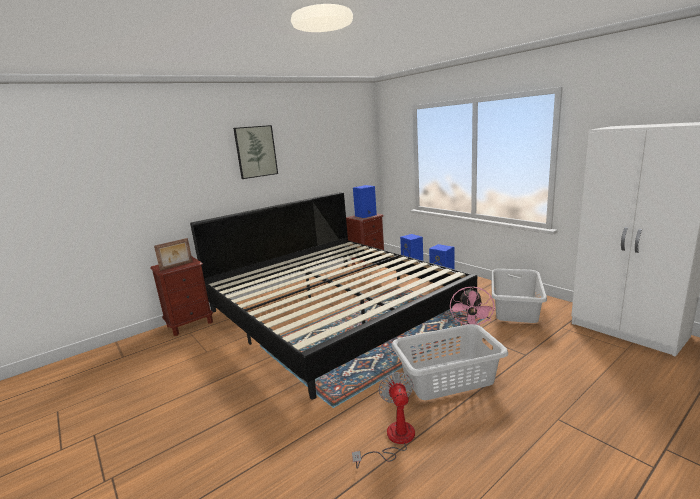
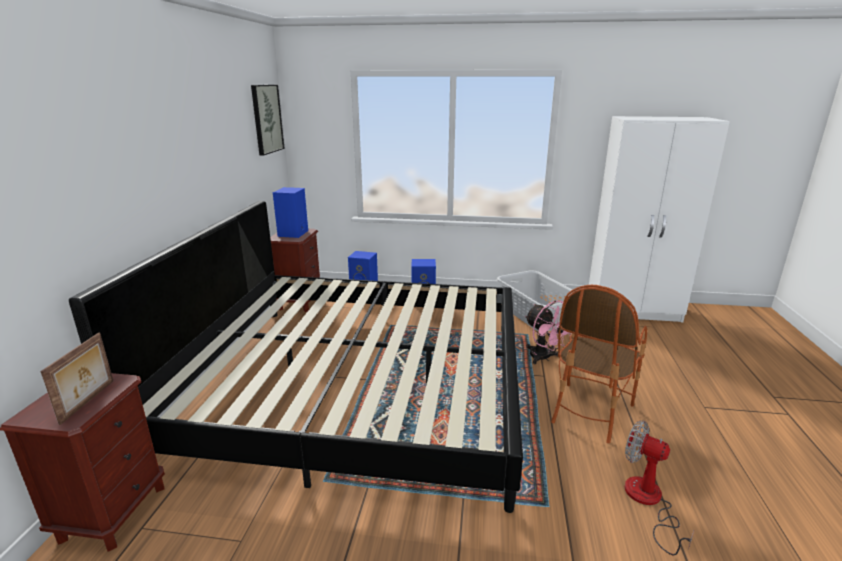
camera: 45 degrees left, 5 degrees up
picture [233,125,278,179] -> picture moved to [251,85,285,156]
grey laundry basket [392,324,508,400] -> armchair [551,285,647,444]

